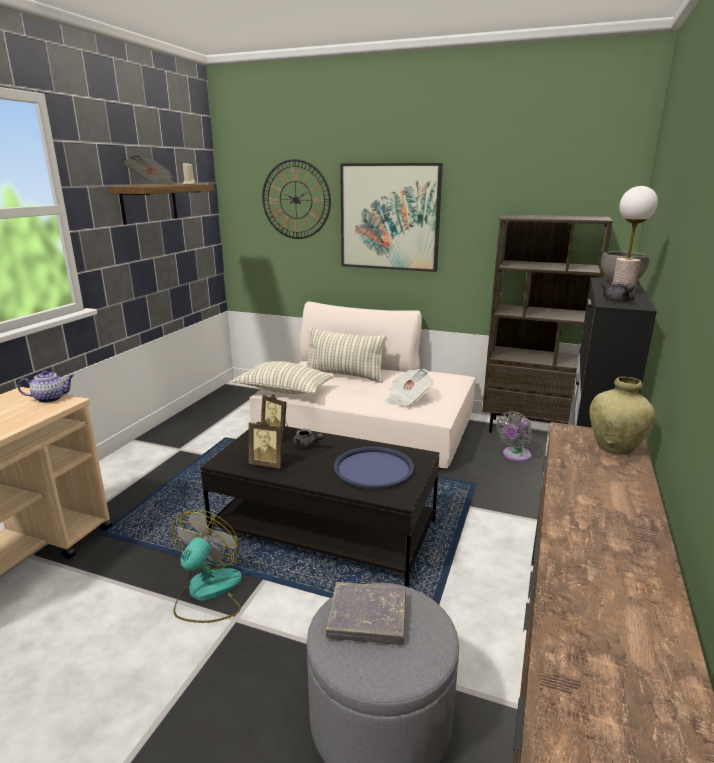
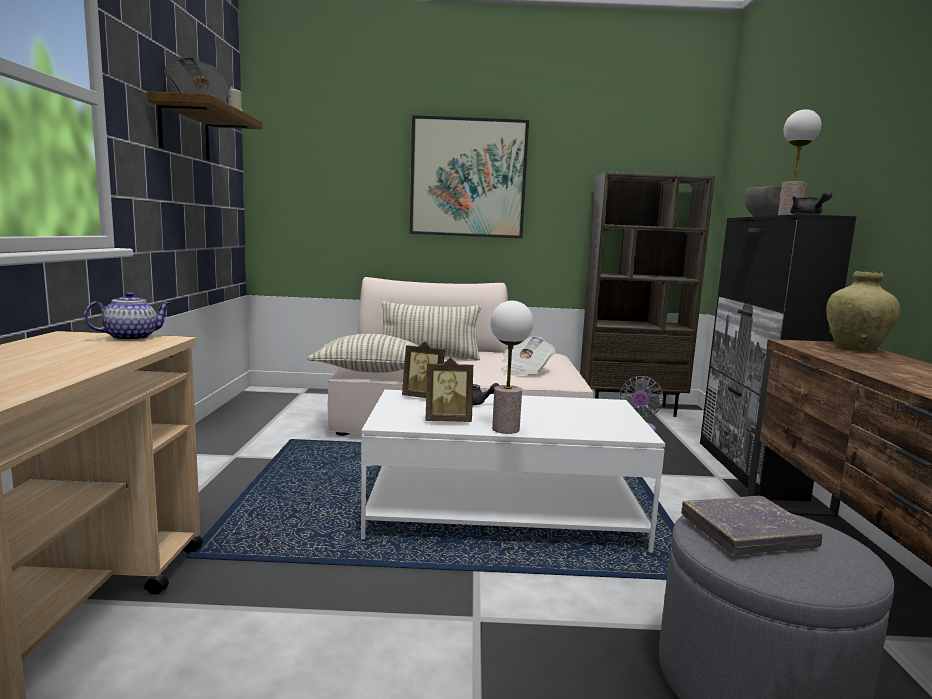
camera: 20 degrees left, 10 degrees down
fan [172,509,242,623] -> none
black coffee table [200,422,440,587] -> white coffee table [361,390,665,552]
wall clock [262,159,331,239] -> none
blue tray [334,446,414,489] -> none
none -> table lamp [491,301,533,434]

